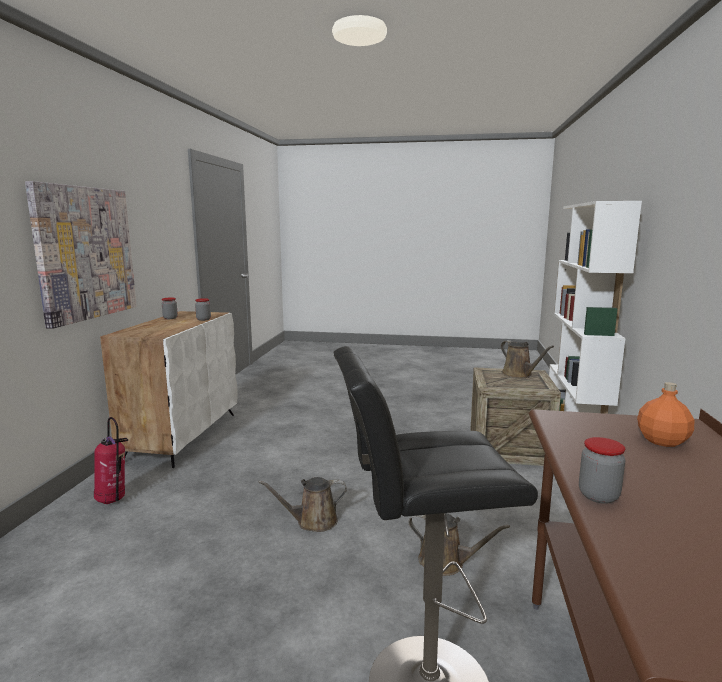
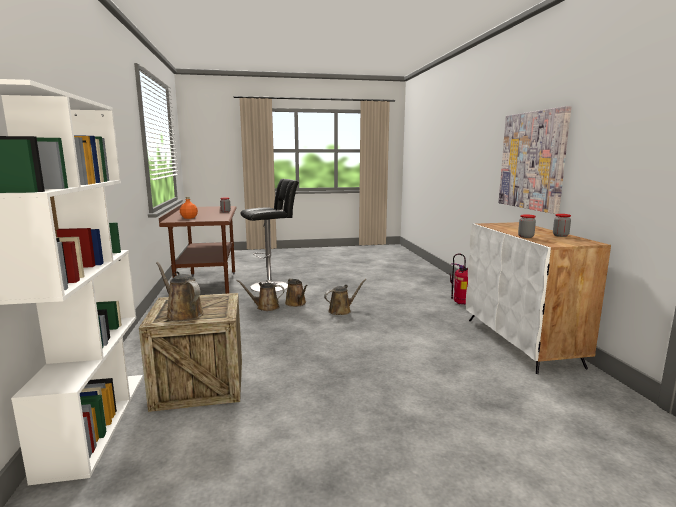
camera: 160 degrees right, 0 degrees up
none -> brown watering can [285,278,308,307]

